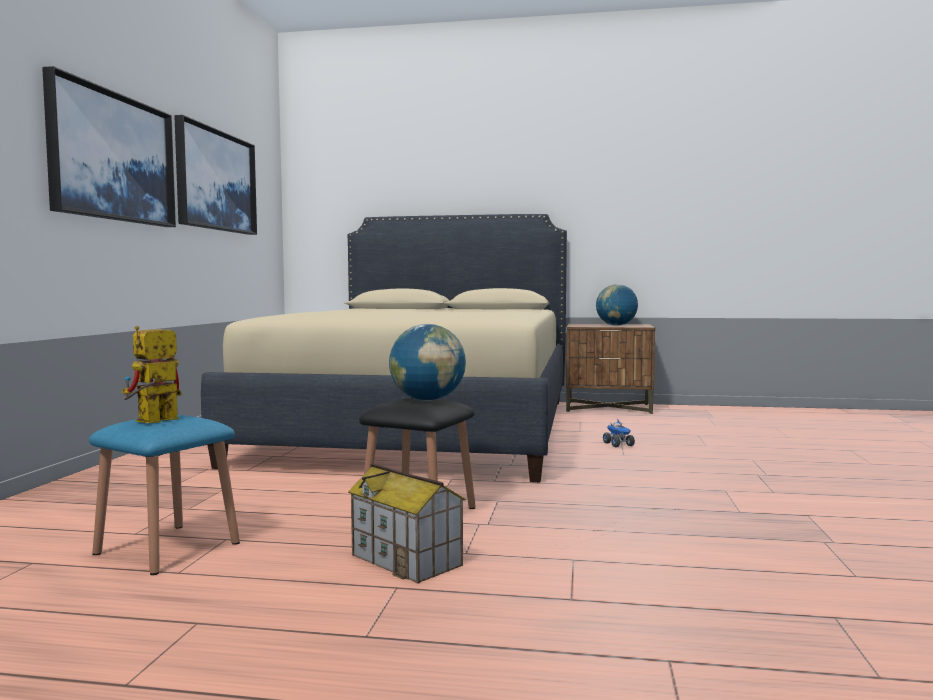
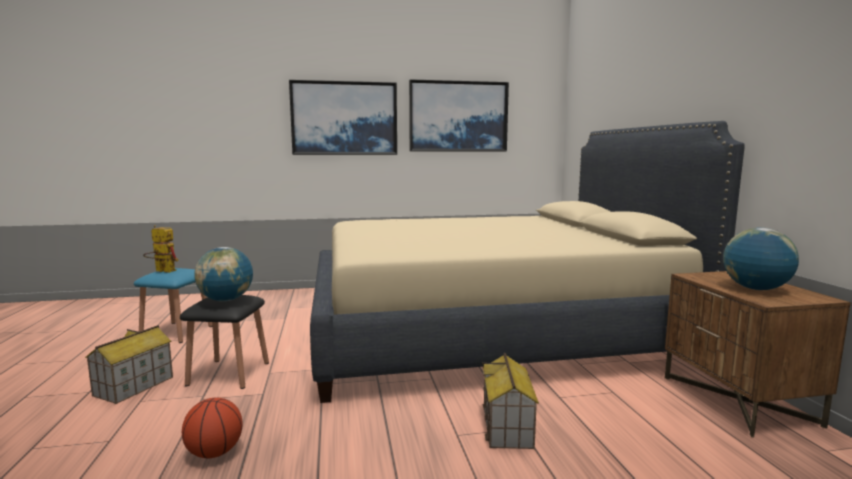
camera: 70 degrees right, 5 degrees up
toy truck [603,420,635,447] -> toy house [482,353,539,449]
none -> basketball [182,398,243,458]

